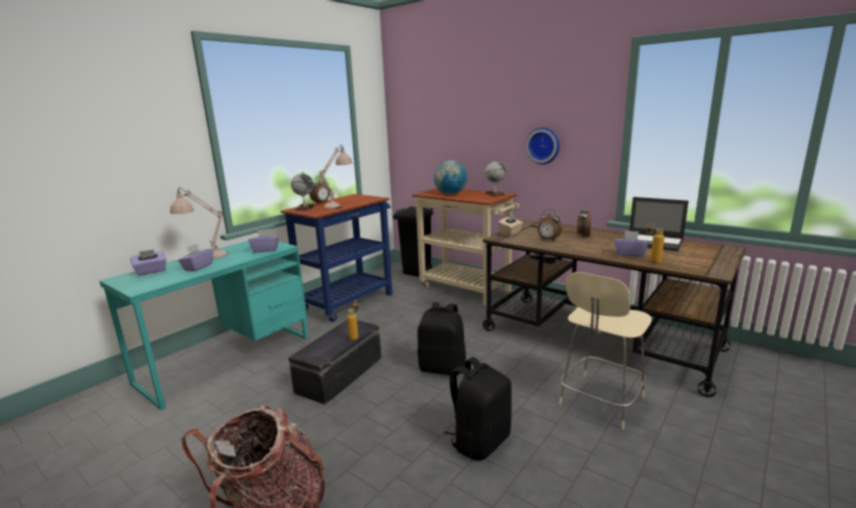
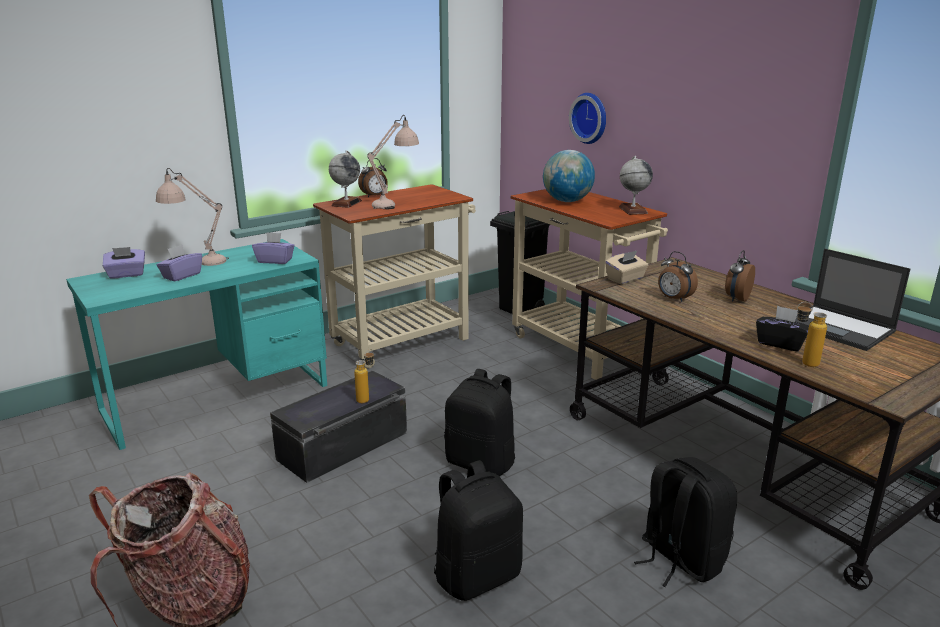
camera: 15 degrees right, 5 degrees up
blue cart [281,194,392,322] -> beige cart [313,184,476,368]
wall clock [526,127,560,164] -> wall clock moved to [569,93,606,144]
beige chair [559,272,652,430] -> black backpack [634,457,737,587]
purple tissue box [614,231,649,257] -> black tissue box [756,306,809,352]

